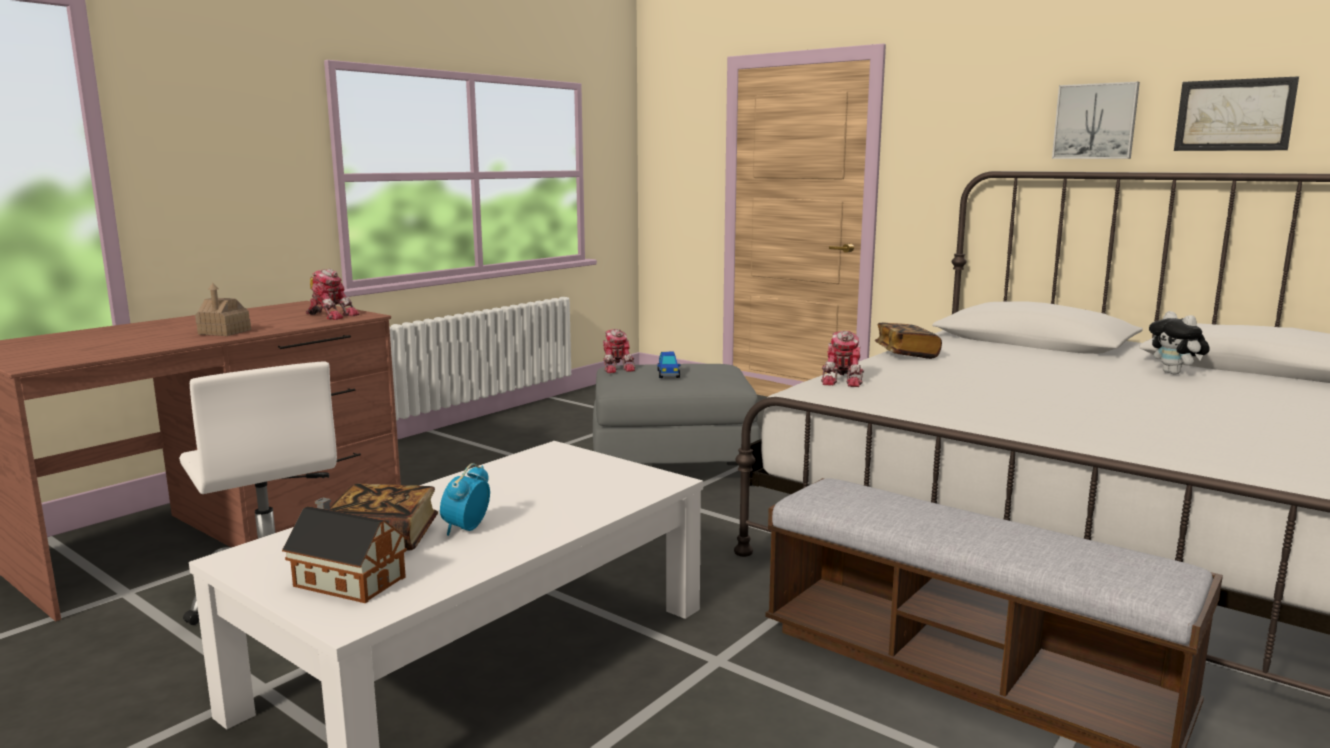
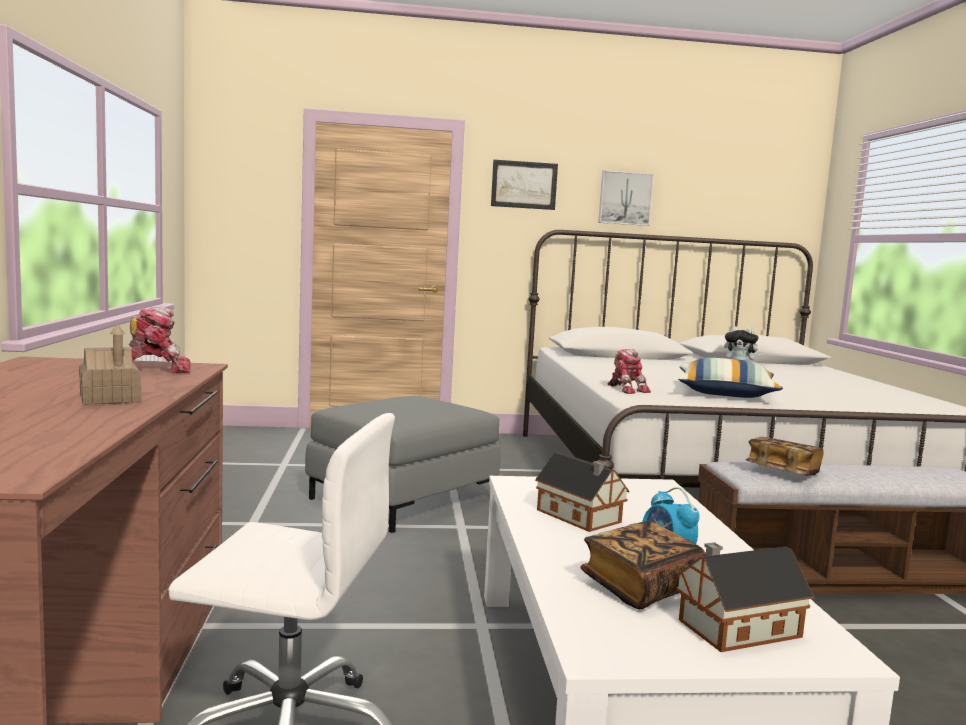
camera: 45 degrees left, 5 degrees down
toy robot [603,329,635,373] -> none
toy car [657,352,680,378] -> none
book [875,323,942,359] -> book moved to [746,437,824,476]
picture [1174,76,1299,151] -> picture moved to [491,160,558,210]
none -> toy house [535,452,630,532]
none -> pillow [678,358,783,398]

